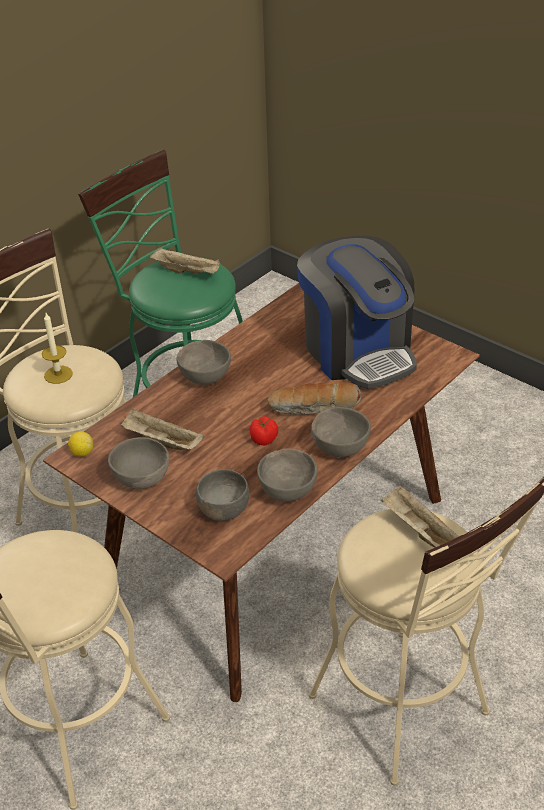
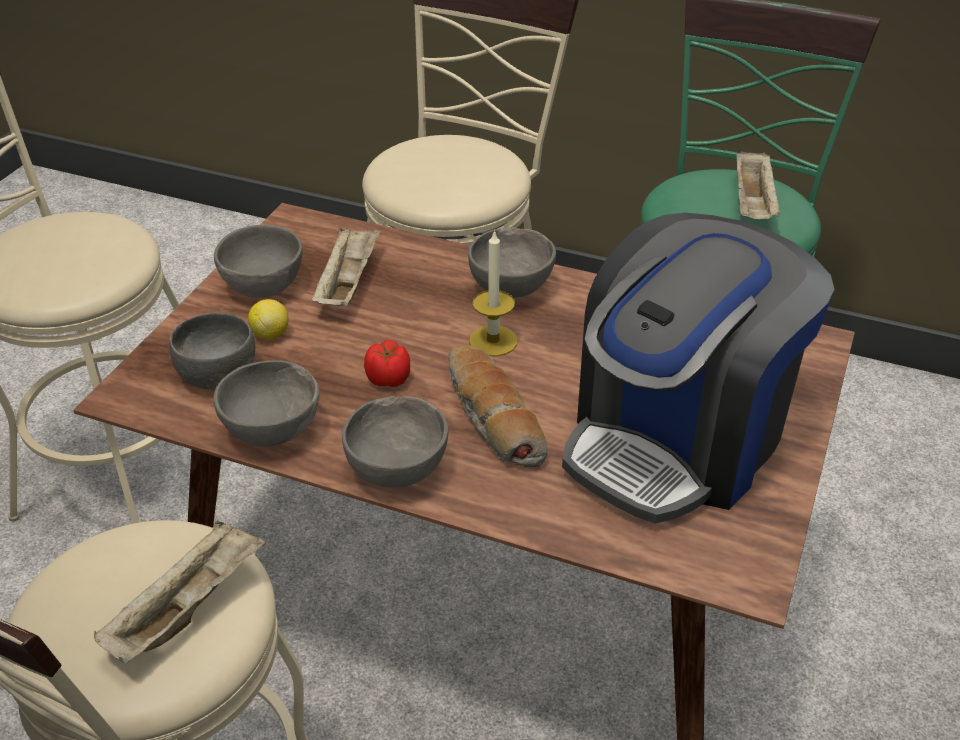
camera: 70 degrees right, 0 degrees up
candle [42,313,73,384] -> candle moved to [469,230,518,357]
lemon [68,431,93,457] -> lemon moved to [248,299,289,340]

